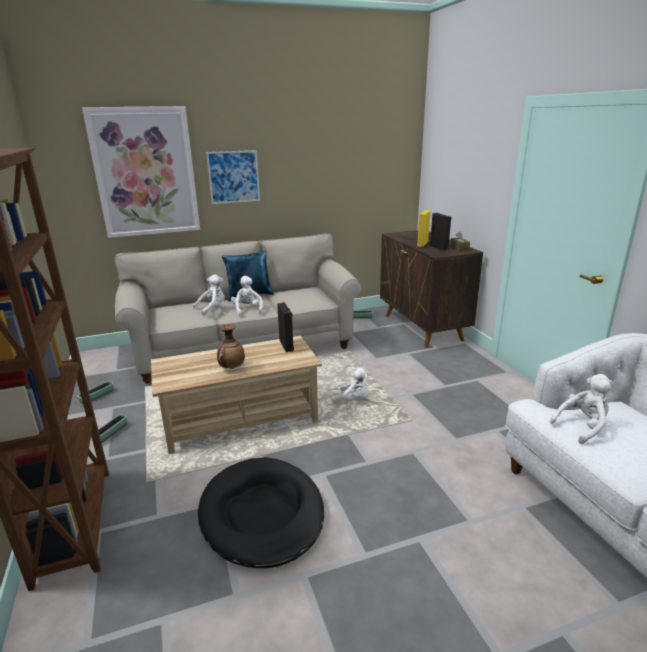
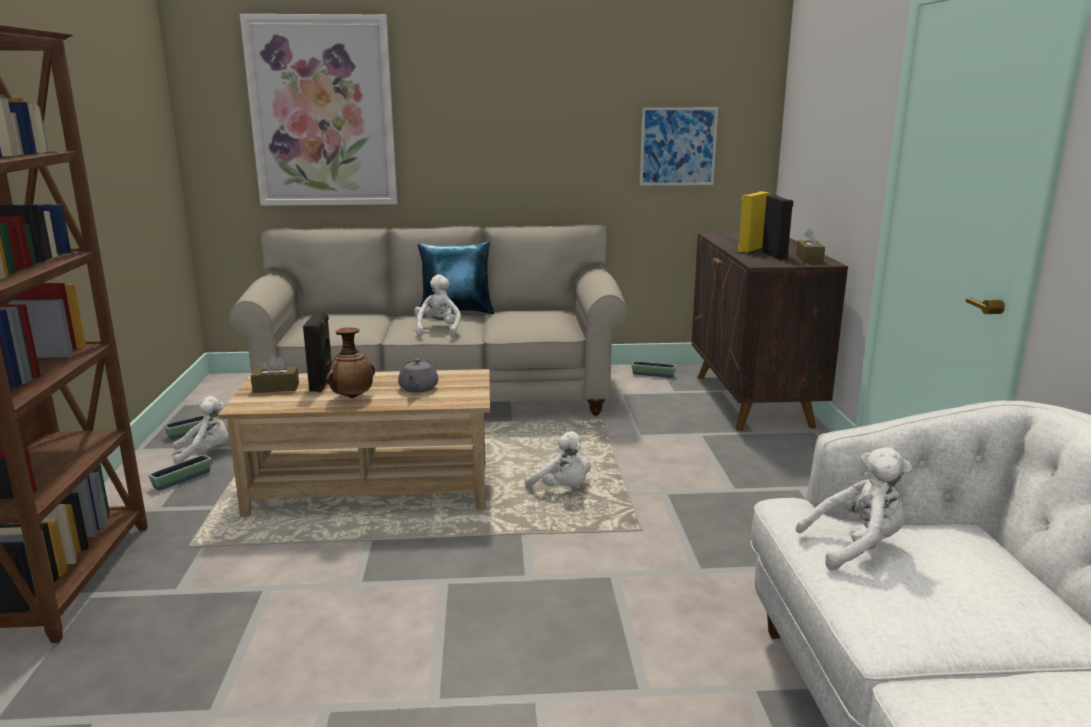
camera: 15 degrees right, 5 degrees down
white plush toy [193,275,225,315] -> white plush toy moved to [173,396,229,464]
black dog bed [198,457,324,568] -> none
picture [206,150,260,204] -> picture moved to [640,107,718,186]
black speaker [277,302,294,352] -> black speaker moved to [303,312,332,392]
none -> brown tissue box [251,354,299,393]
none -> grey teapot [398,358,438,393]

